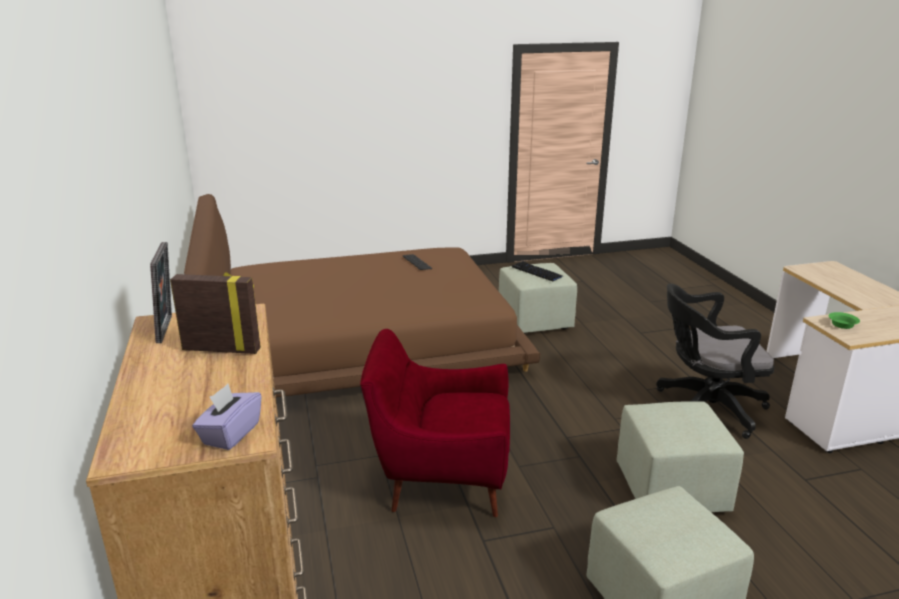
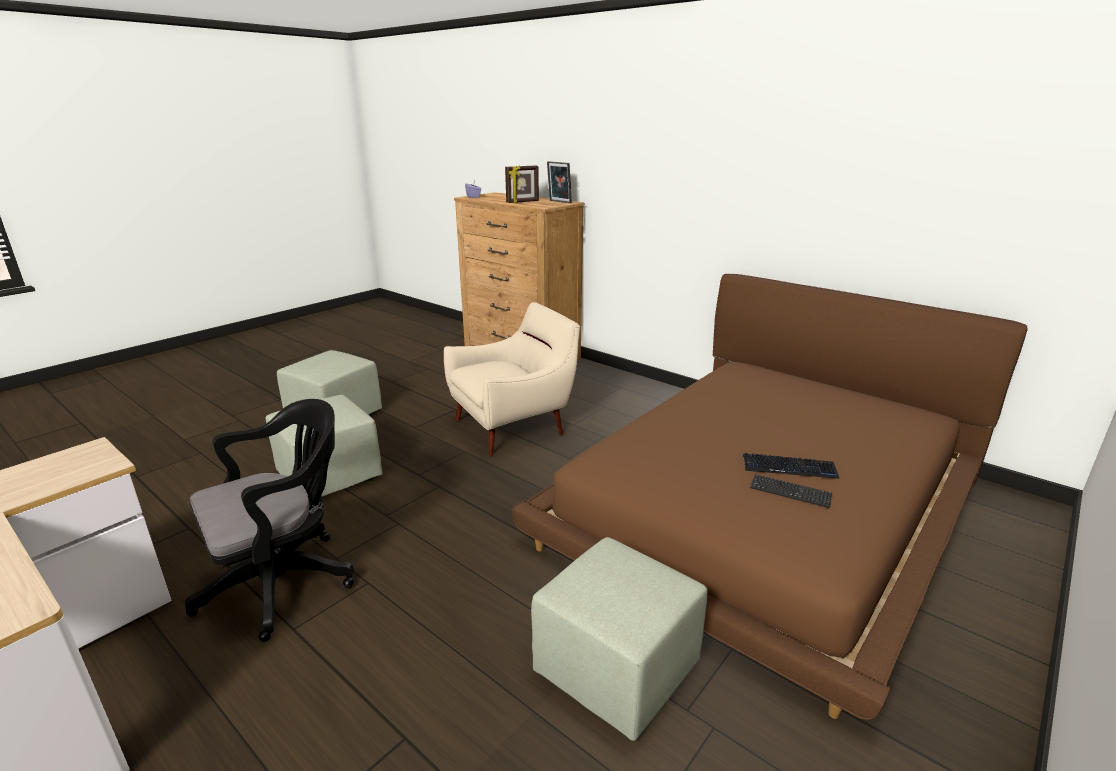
camera: 145 degrees right, 0 degrees up
red armchair [360,329,510,517] -> beige armchair [444,302,580,456]
keyboard [512,261,562,281] -> keyboard moved to [743,453,839,479]
green bowl [828,312,860,329] -> none

